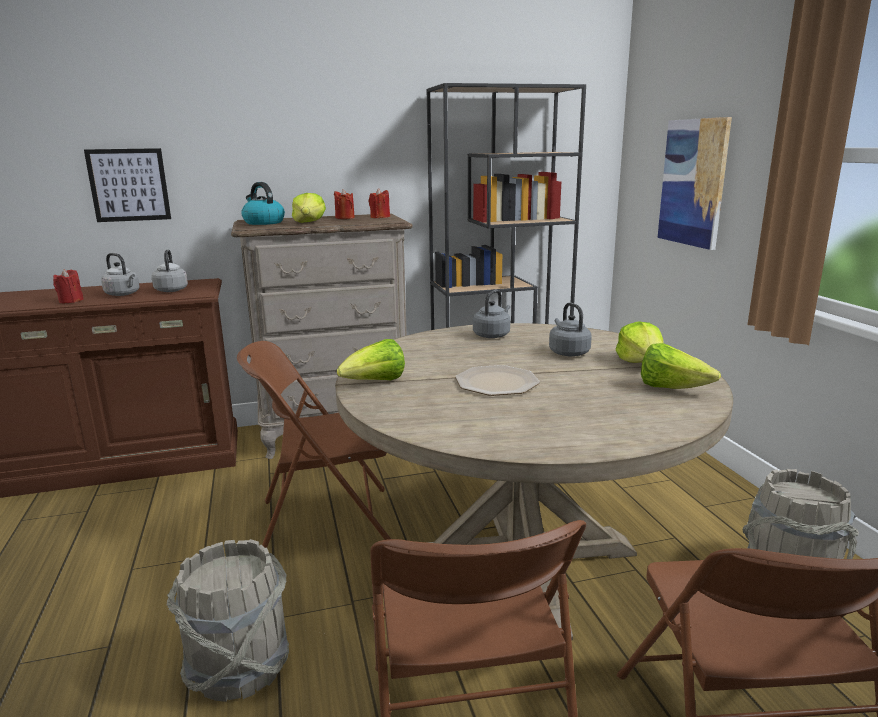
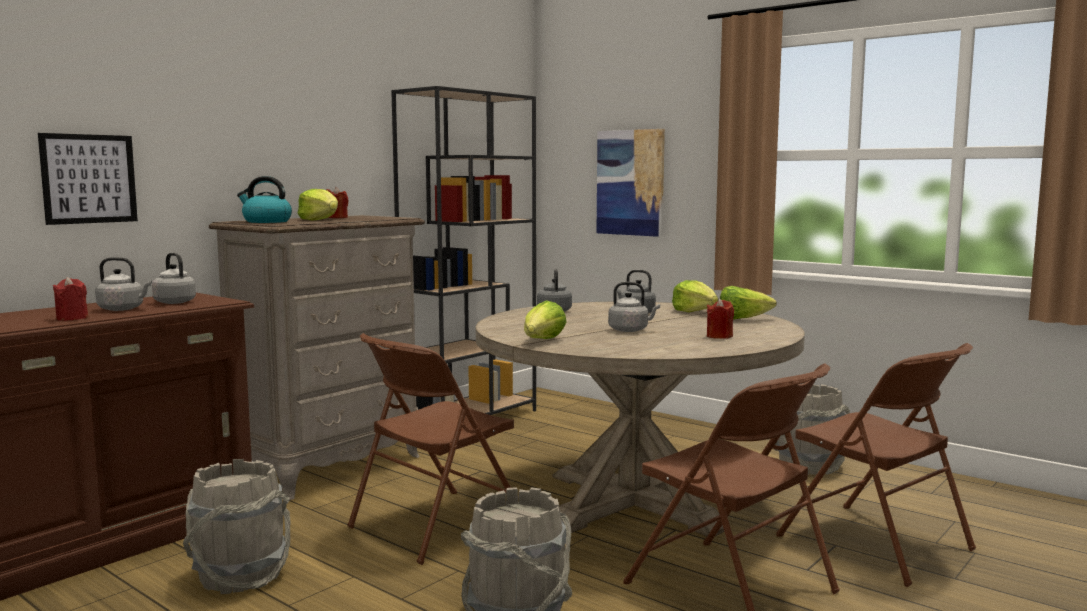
camera: 35 degrees left, 10 degrees down
red candle [369,189,390,218] -> red candle moved to [707,299,734,339]
plate [455,365,540,396] -> grey kettle [608,282,660,332]
none -> grey bucket [183,459,291,594]

